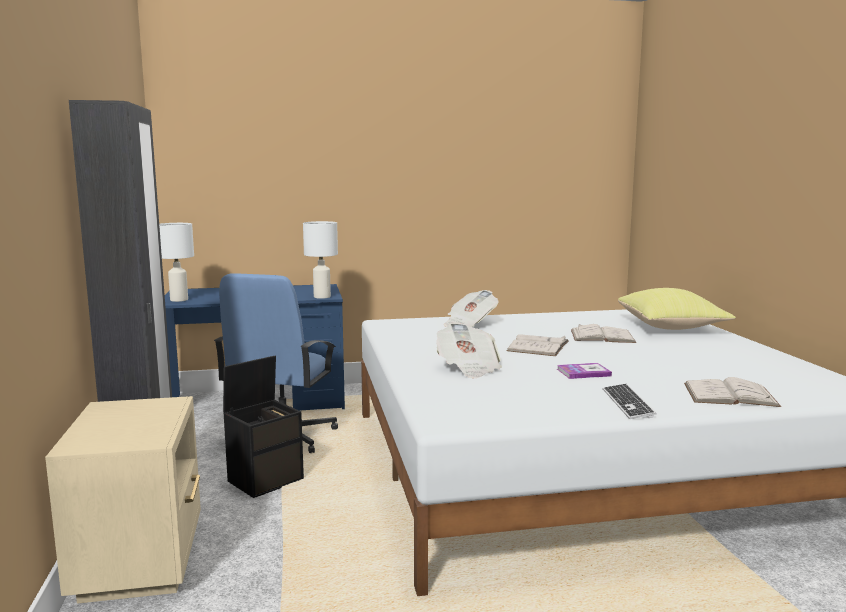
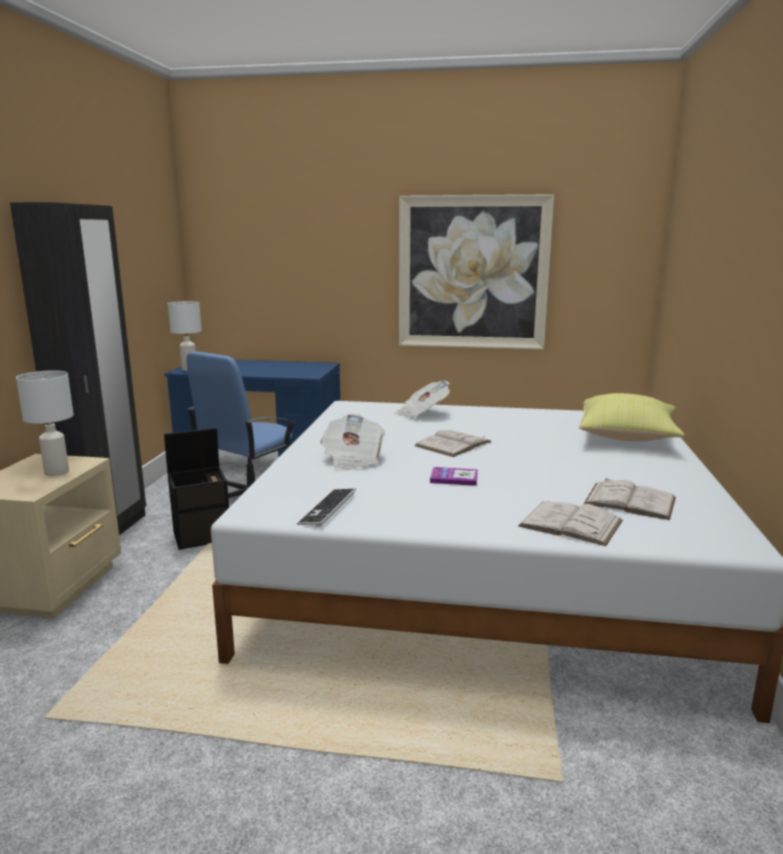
camera: 20 degrees right, 5 degrees up
white table lamp [303,221,338,299] -> white table lamp moved to [16,370,74,476]
white book [571,324,636,343] -> white book moved to [584,478,676,520]
keyboard [603,384,656,419] -> keyboard moved to [297,489,356,527]
none -> picture [399,194,554,349]

